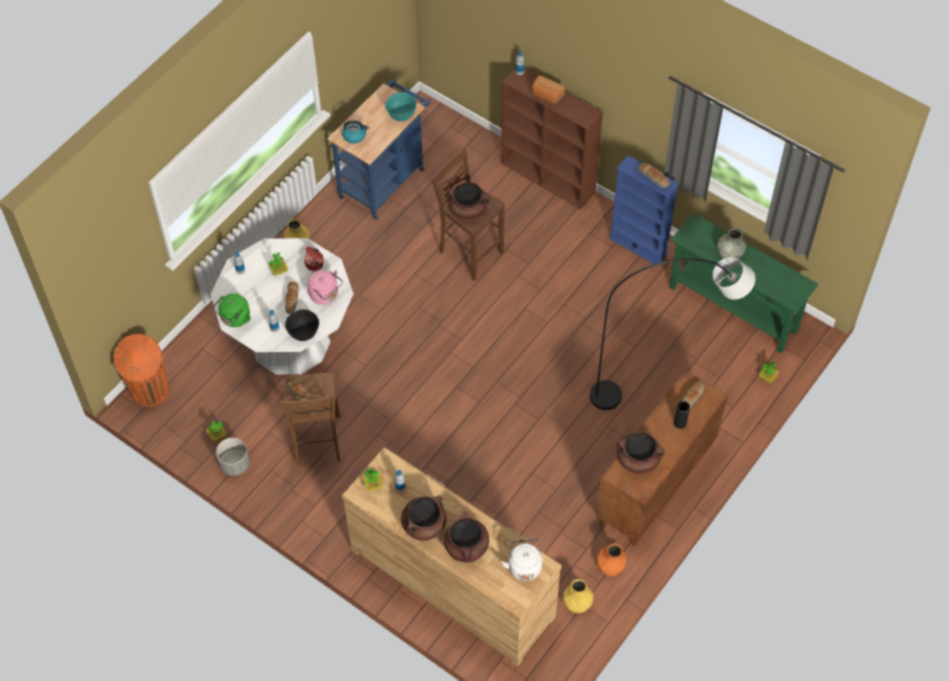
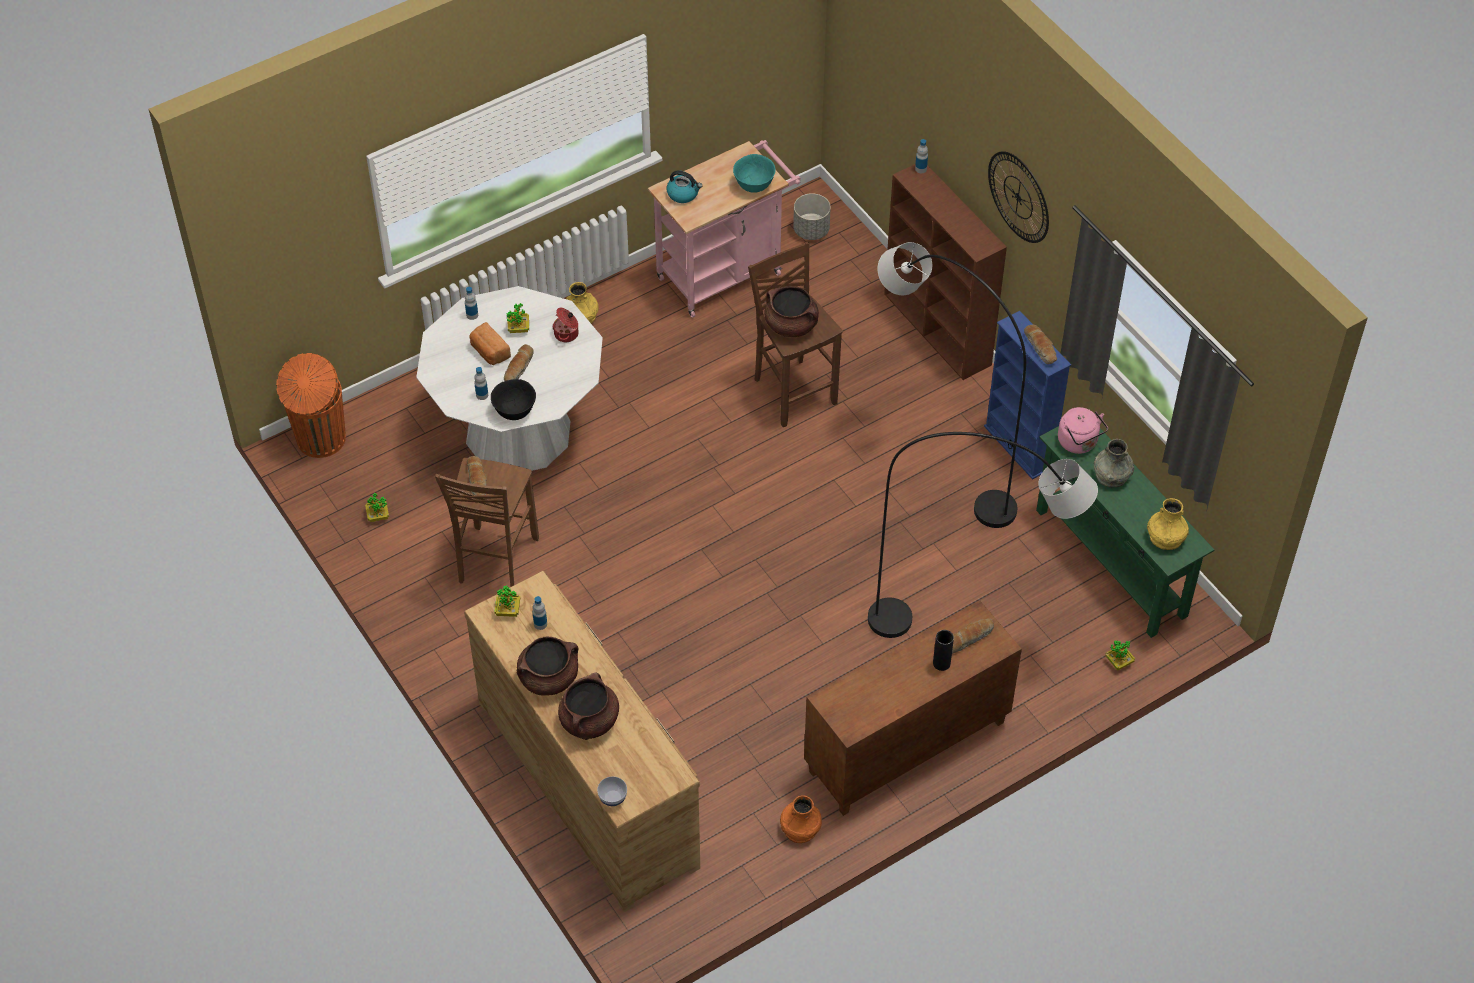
camera: 20 degrees right, 5 degrees down
green kettle [212,293,251,327] -> none
grey planter [216,438,250,476] -> grey planter moved to [793,193,831,240]
pink kettle [308,270,343,305] -> pink kettle moved to [1058,407,1108,454]
blue cart [328,79,431,220] -> pink cart [648,140,801,318]
white kettle [501,538,542,581] -> none
bread [532,75,565,104] -> bread moved to [469,322,511,365]
yellow vase [563,579,593,613] -> yellow vase moved to [1147,498,1189,550]
brown cooking pot [617,432,664,474] -> none
none -> bowl [597,777,627,806]
none -> black floor lamp [877,242,1026,528]
none -> wall clock [988,151,1049,243]

